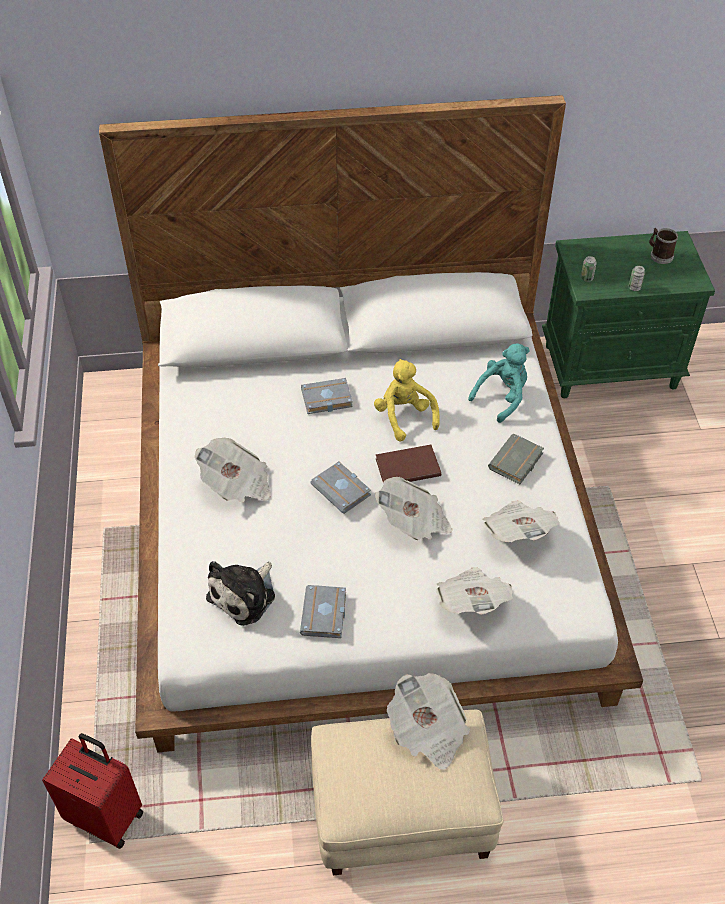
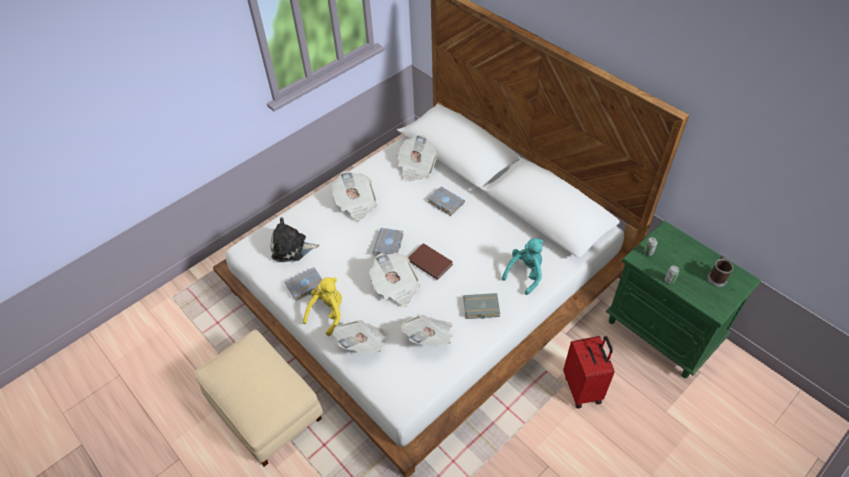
camera: 55 degrees right, 0 degrees up
red suitcase [42,733,144,849] -> red suitcase moved to [564,336,615,408]
yellow plush toy [374,359,440,442] -> yellow plush toy moved to [303,277,342,336]
newspaper [387,673,470,770] -> newspaper moved to [397,135,438,182]
turquoise plush toy [468,343,530,423] -> turquoise plush toy turned 60 degrees counterclockwise [502,238,543,295]

